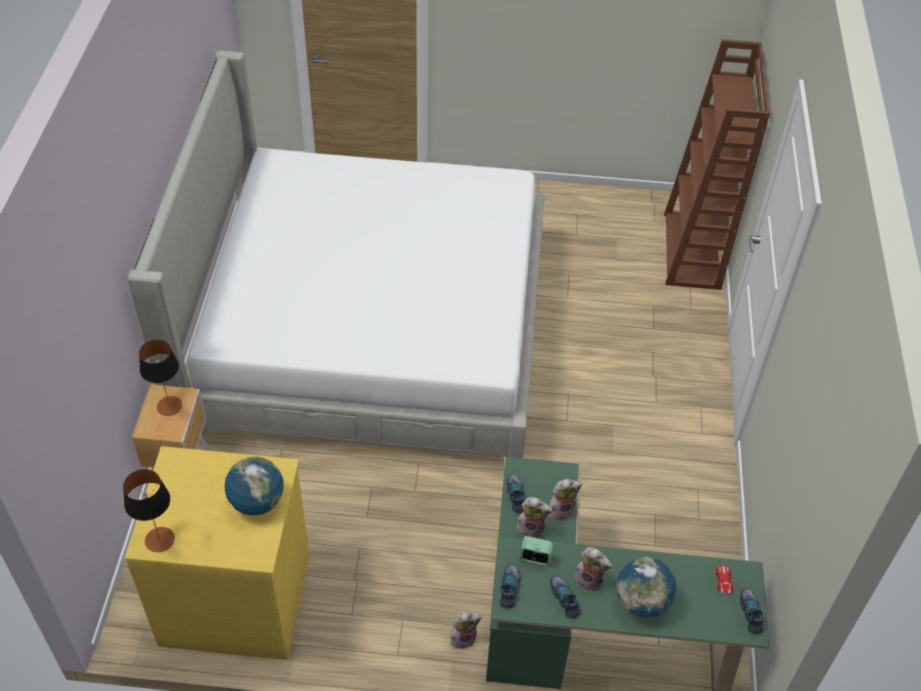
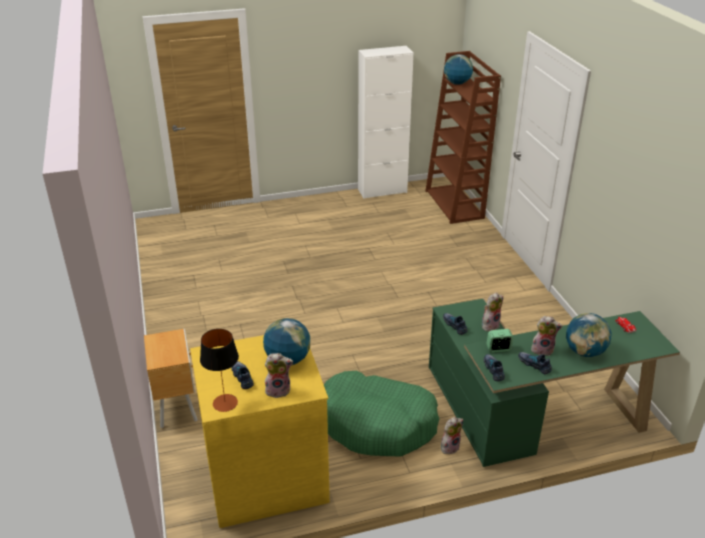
camera: 20 degrees left, 15 degrees down
bed [127,50,545,458] -> none
table lamp [139,340,182,416] -> none
plush toy [517,497,553,538] -> plush toy moved to [265,353,293,398]
shoe [739,588,764,634] -> shoe moved to [231,361,254,389]
none -> green dog bed [324,371,439,456]
none -> white cabinet [358,46,414,199]
none -> globe [444,54,473,85]

